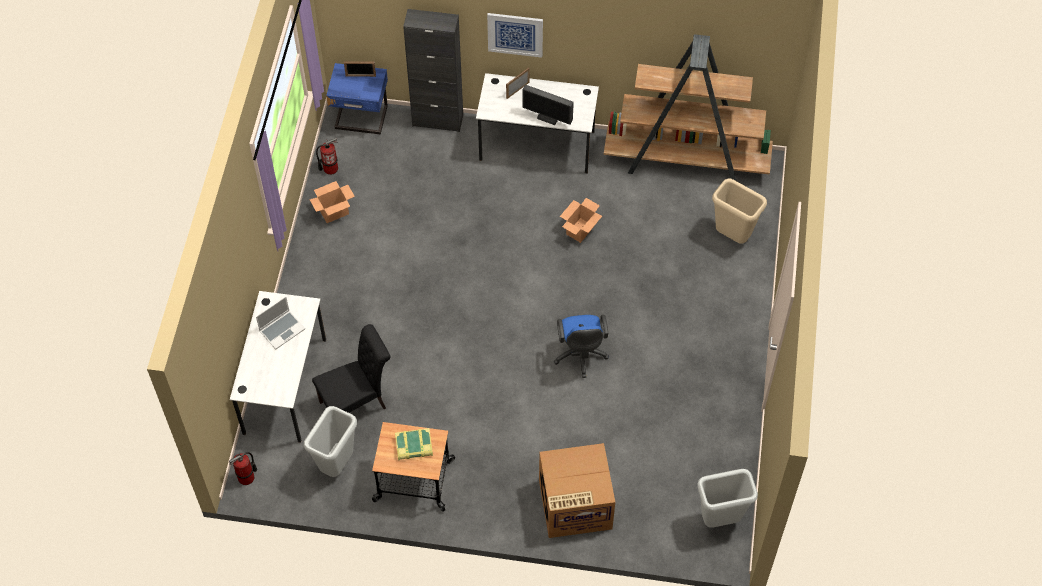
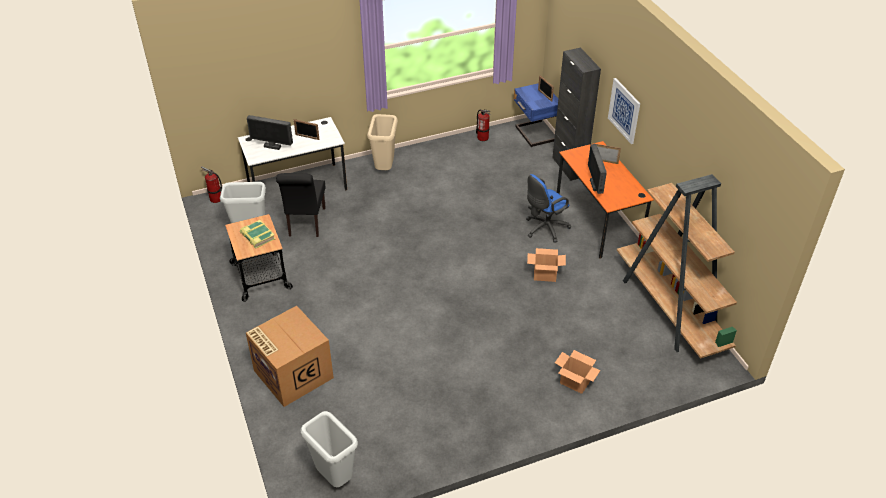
camera: 60 degrees right, 15 degrees down
laptop [256,296,305,349] -> picture frame [294,119,320,140]
cardboard box [309,181,355,223] -> cardboard box moved to [555,350,601,394]
black chair [312,324,390,413] -> black chair turned 60 degrees clockwise [276,173,326,237]
white desk [476,73,599,174] -> orange desk [557,141,654,259]
blue office chair [554,315,609,378] -> blue office chair moved to [526,174,571,243]
beige trash can [712,178,767,244] -> beige trash can moved to [367,114,398,170]
none -> monitor [247,115,293,150]

